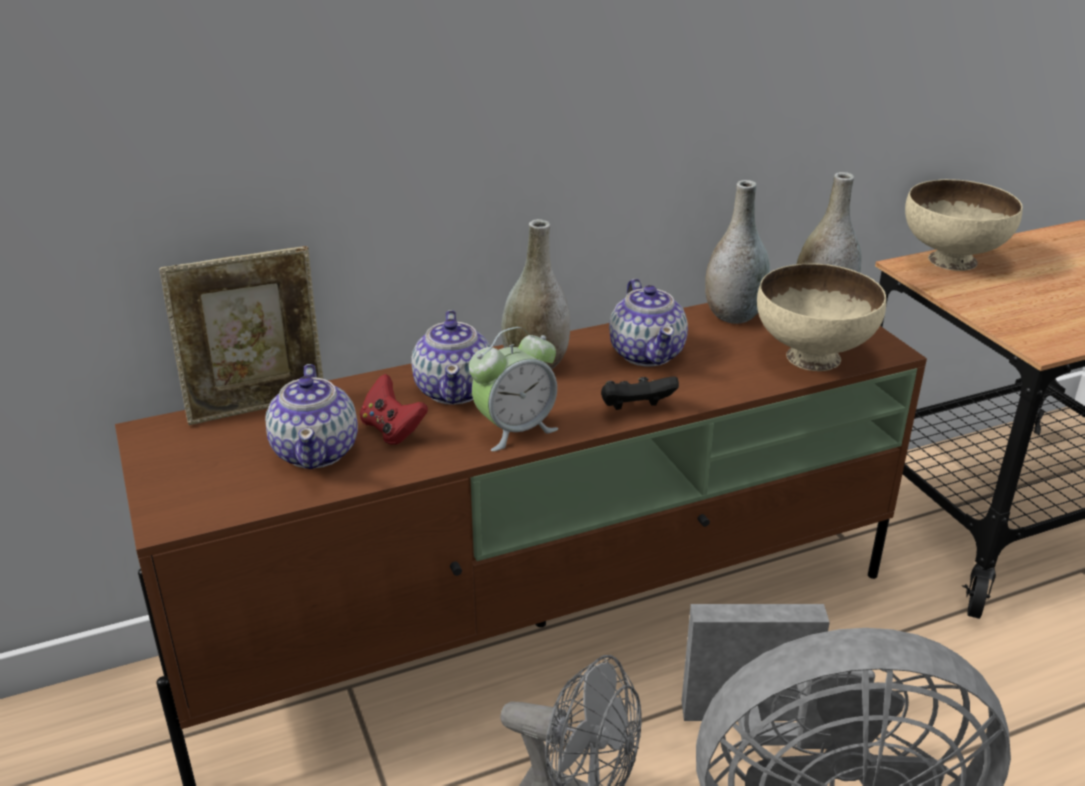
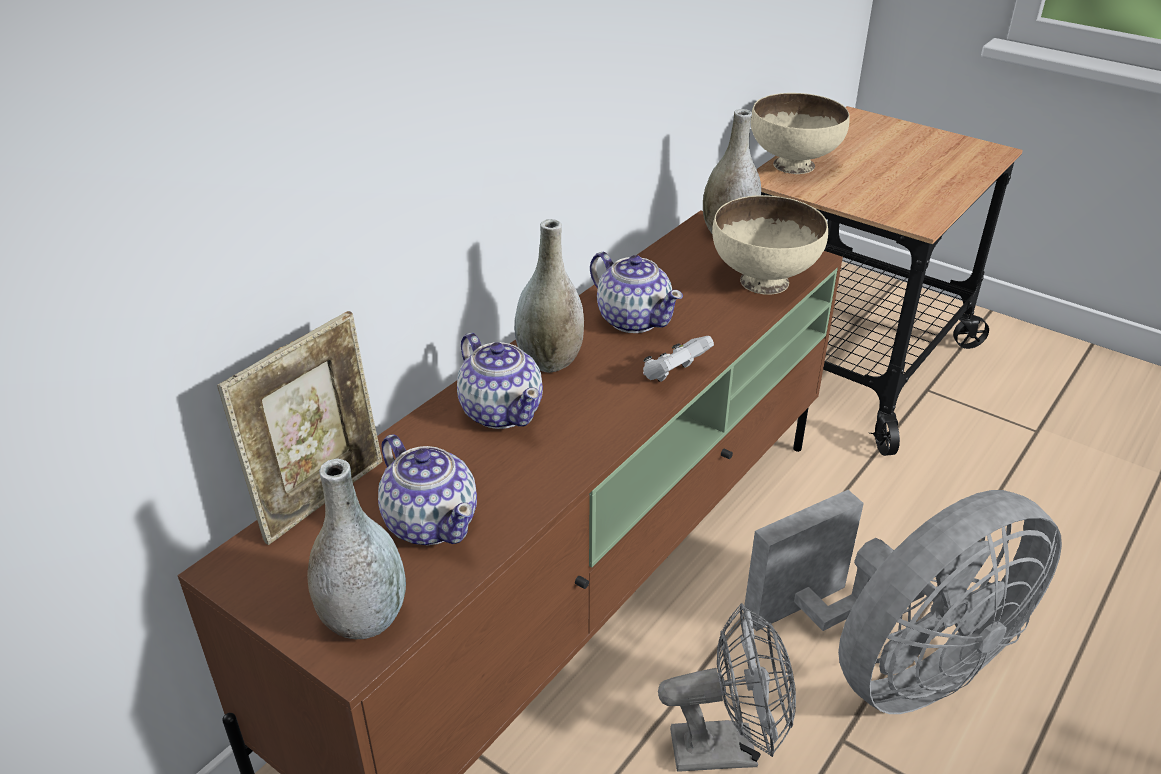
camera: 30 degrees left, 5 degrees up
red game controller [360,374,428,445] -> none
alarm clock [469,327,558,451] -> none
black game controller [601,376,679,410] -> white game controller [643,336,714,382]
grey vase [705,180,770,324] -> grey vase moved to [307,458,406,639]

